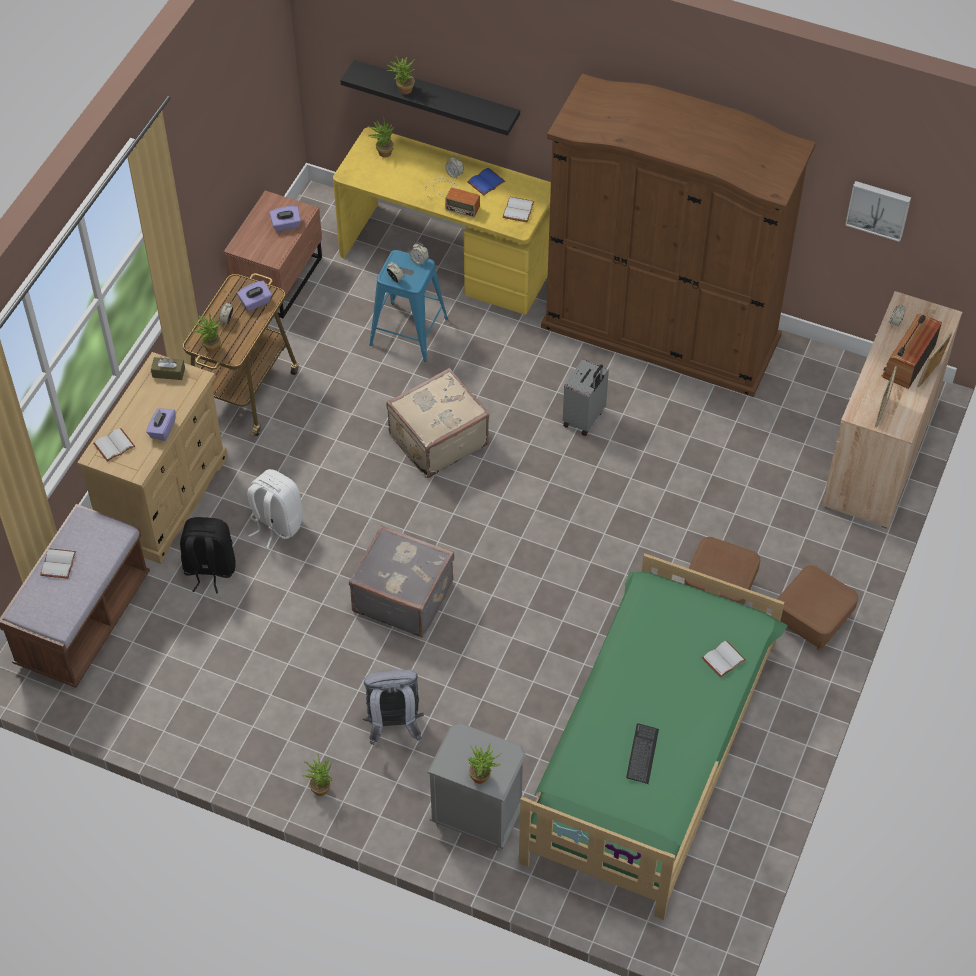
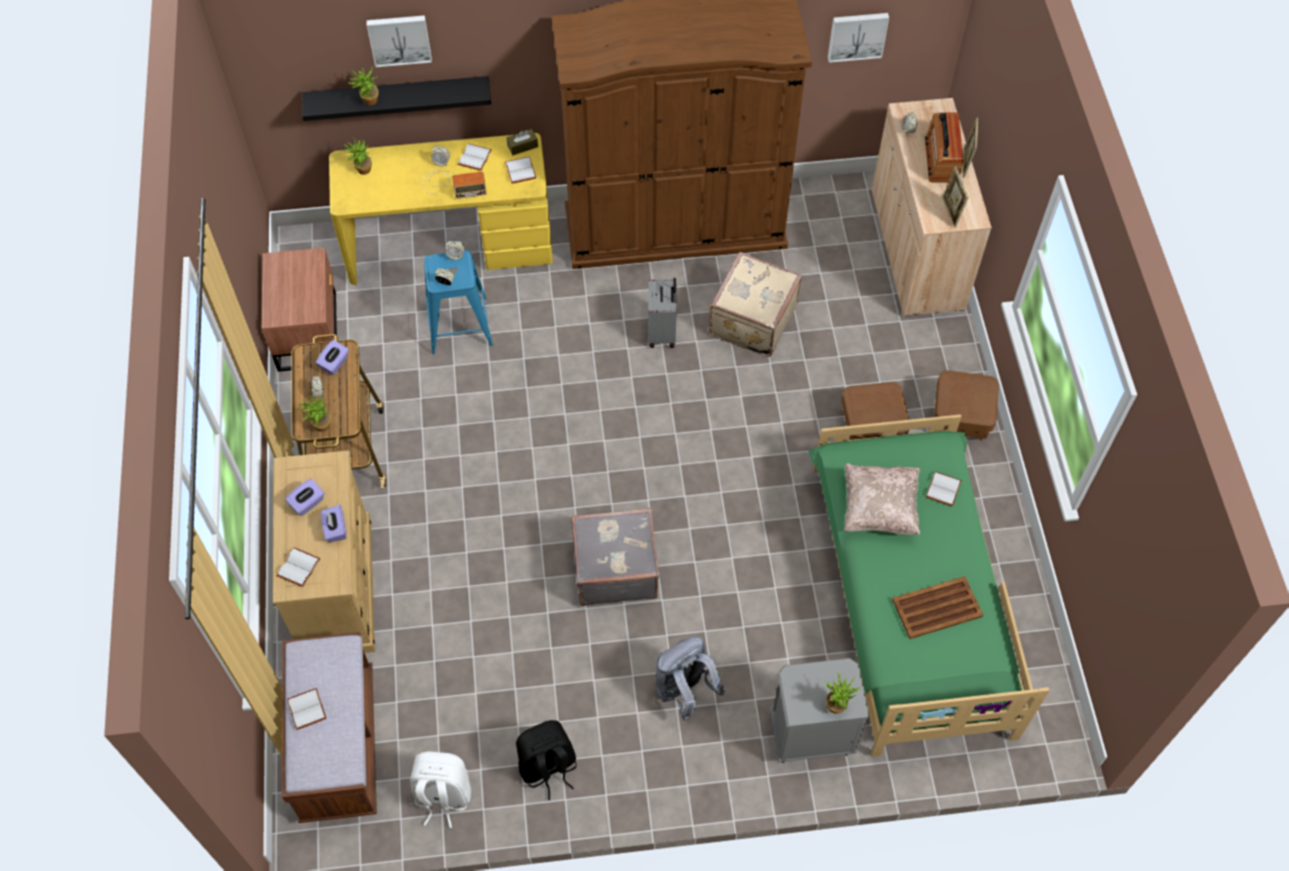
camera: 30 degrees left, 5 degrees up
brown tissue box [151,357,185,380] -> brown tissue box moved to [506,129,538,155]
black backpack [180,517,236,593] -> black backpack moved to [516,720,577,800]
white backpack [247,469,303,548] -> white backpack moved to [410,751,471,828]
purple tissue box [269,206,301,231] -> purple tissue box moved to [285,479,325,516]
potted plant [302,755,334,796] -> none
beige suitcase [386,368,490,478] -> beige suitcase moved to [709,252,802,357]
blue book [467,168,506,196] -> white book [458,143,492,171]
keyboard [626,723,659,784] -> brown tray [892,576,983,639]
none -> picture [366,15,432,67]
none -> beige pillow [844,463,921,535]

